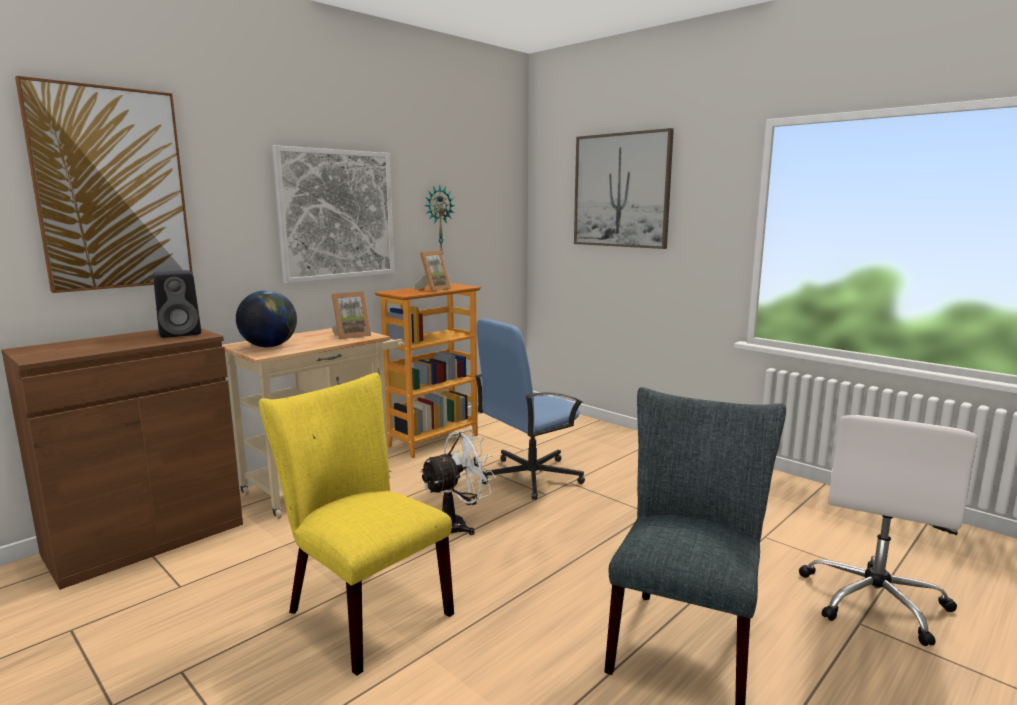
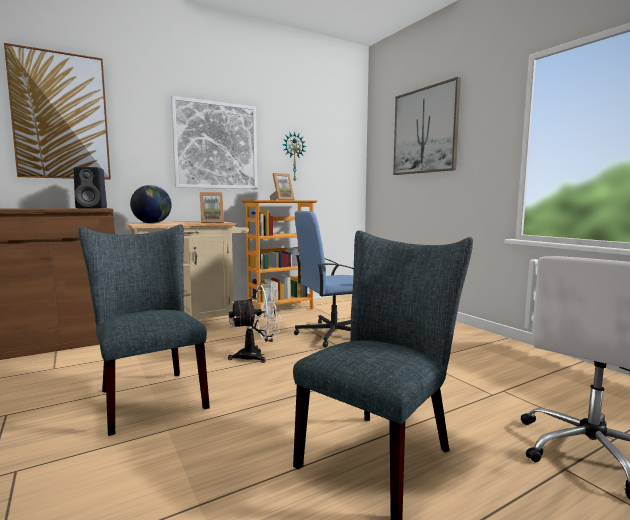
camera: 15 degrees right, 5 degrees down
yellow chair [259,373,454,676] -> grey chair [78,224,210,436]

